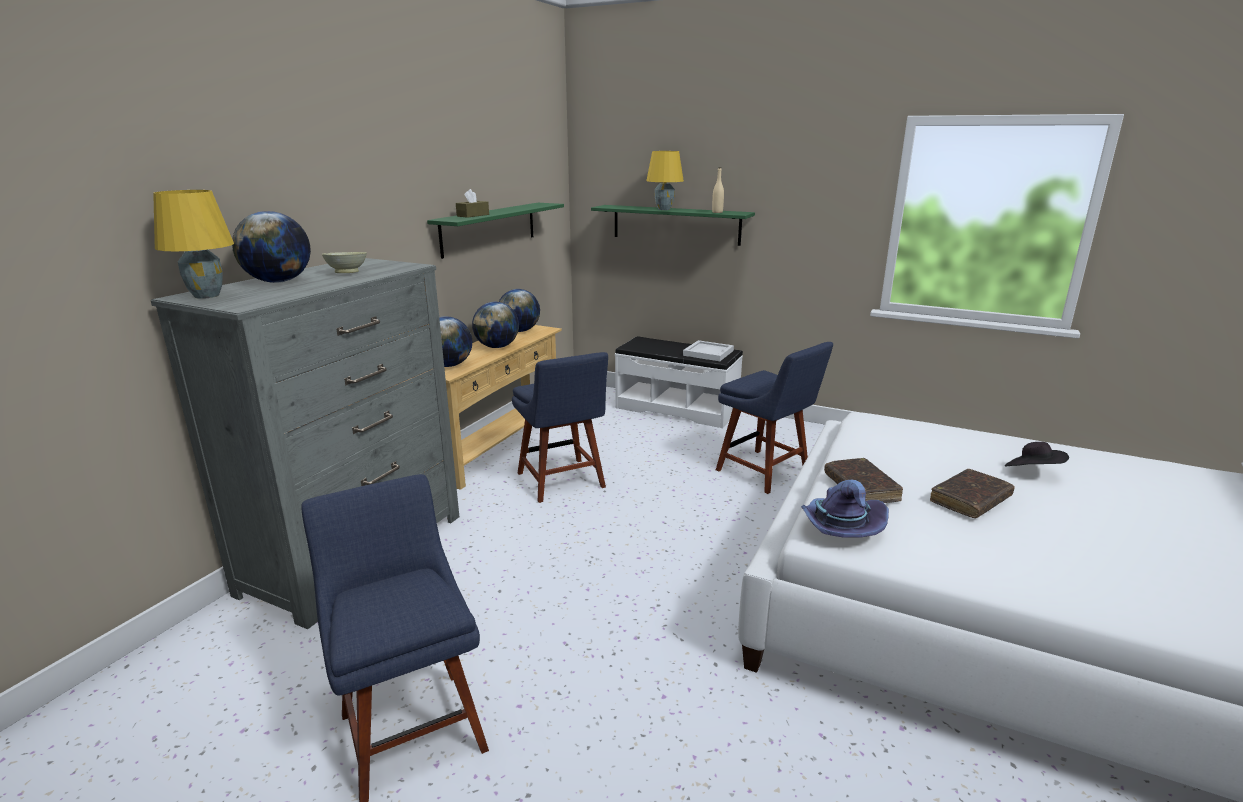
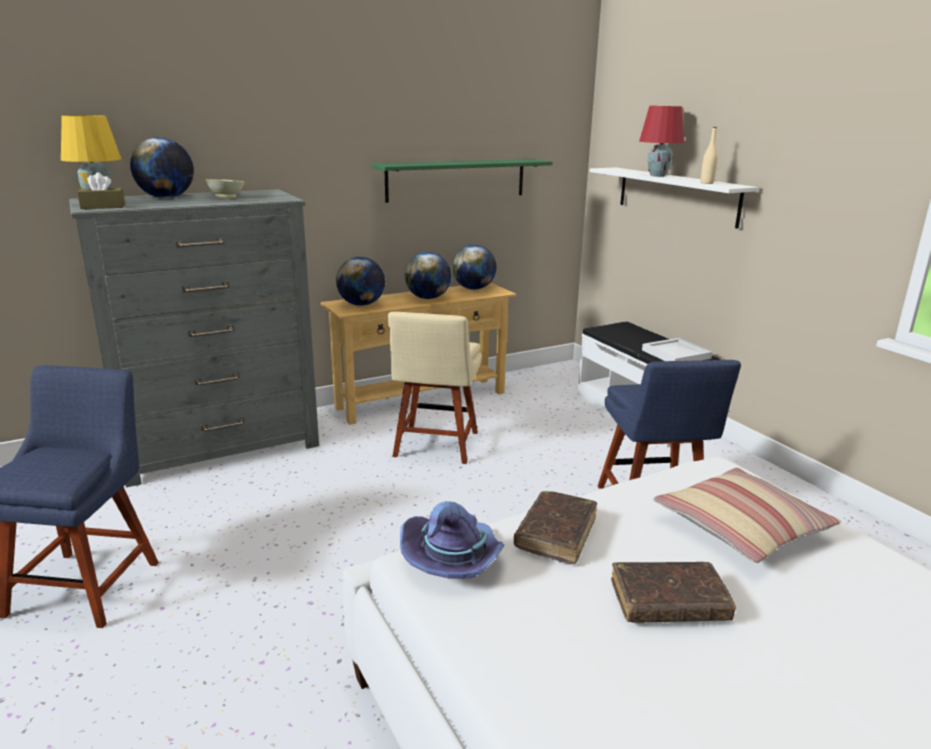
camera: 35 degrees right, 0 degrees up
brown tissue box [456,189,489,218] -> brown tissue box moved to [77,172,125,209]
blue chair [512,352,608,503] -> beige chair [388,312,482,464]
green shelf [591,205,755,246] -> white shelf [590,167,758,229]
yellow table lamp [646,151,684,210] -> red table lamp [639,106,685,177]
black hat [1005,442,1069,466] -> none
none -> pillow [653,468,841,563]

